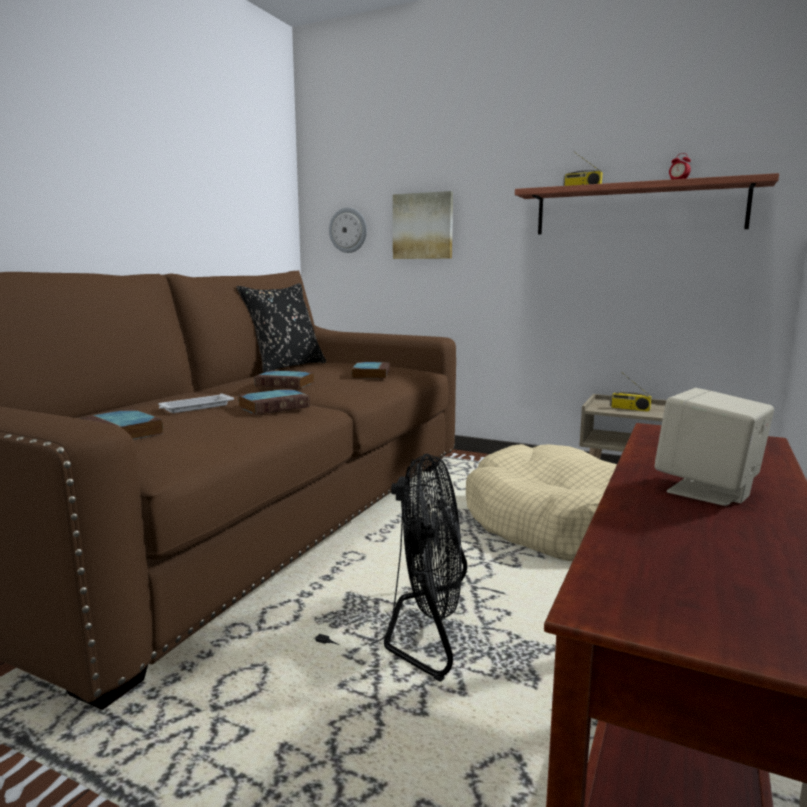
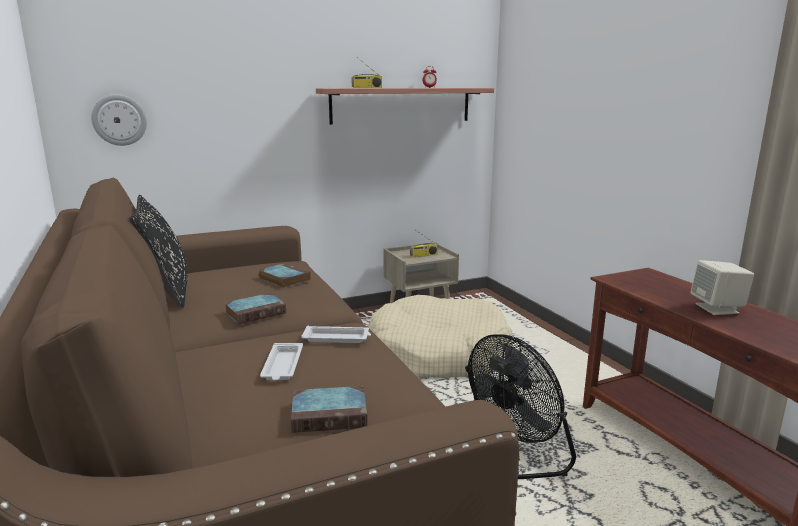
camera: 50 degrees left, 5 degrees up
book [238,388,310,415] -> white tray [301,326,371,343]
picture [393,191,453,259] -> none

